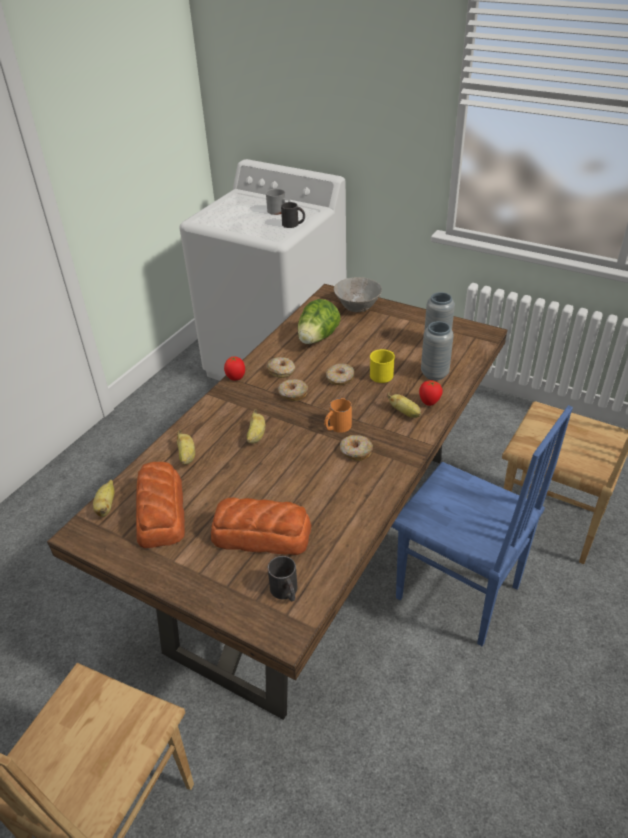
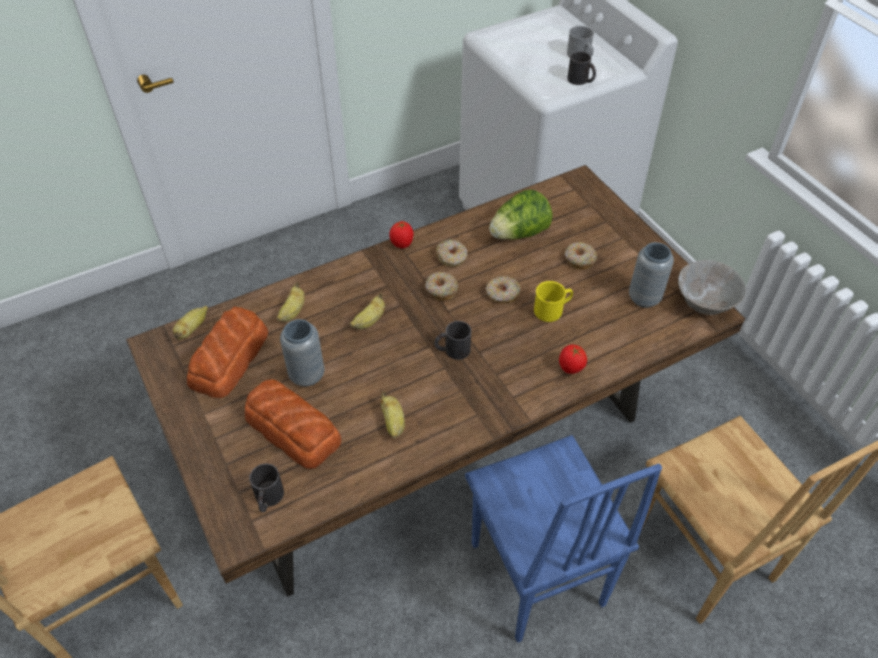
camera: 30 degrees right, 10 degrees up
orange mug [324,398,352,433] -> black mug [434,321,471,360]
grey bowl [334,277,382,312] -> grey bowl moved to [678,260,746,315]
donut [340,435,373,461] -> donut moved to [565,242,597,270]
banana [387,392,421,418] -> banana moved to [381,391,405,439]
grey vase [421,321,454,381] -> grey vase moved to [280,319,324,386]

